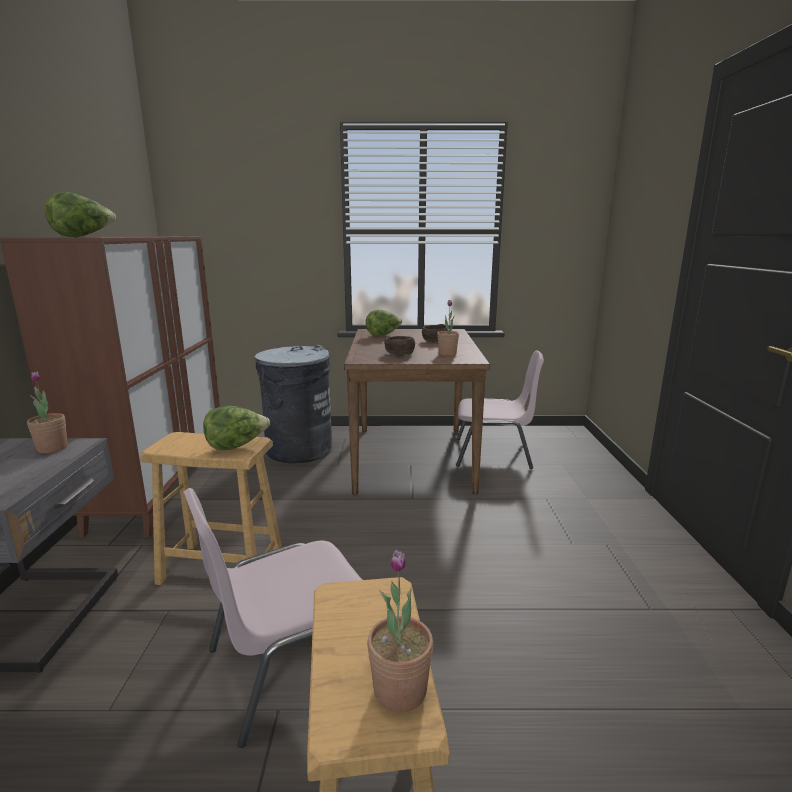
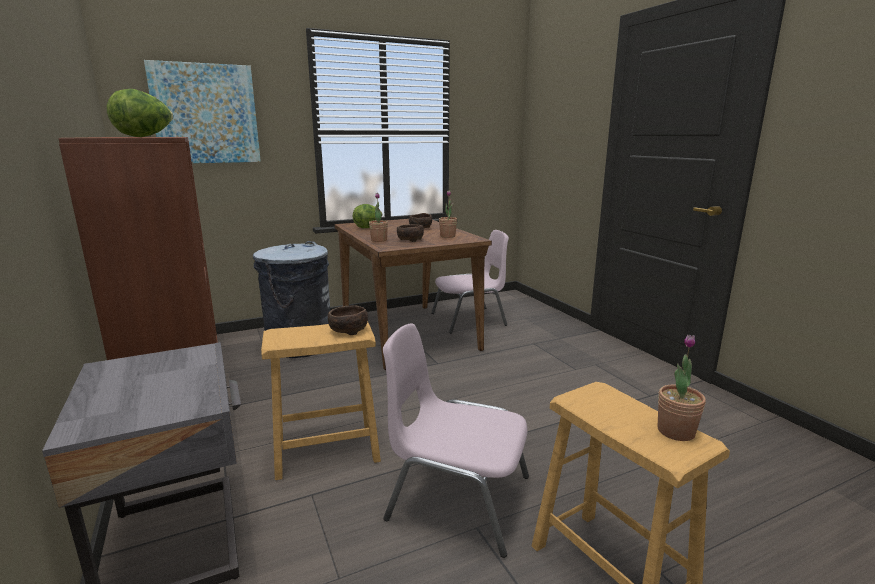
camera: 25 degrees left, 0 degrees up
potted plant [27,371,68,453] -> potted plant moved to [369,193,388,242]
pink chair [183,488,362,748] -> pink chair turned 75 degrees clockwise [383,323,529,558]
lettuce [203,406,270,450] -> brown bowl [328,305,368,335]
none -> picture [144,60,261,163]

